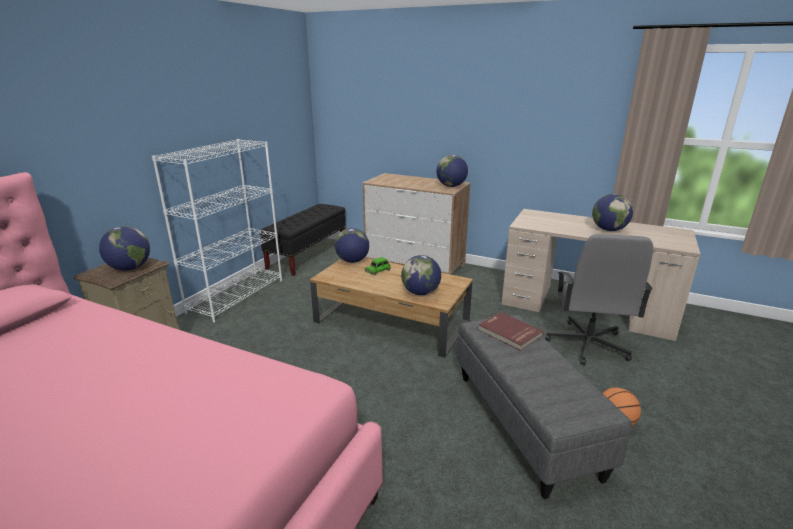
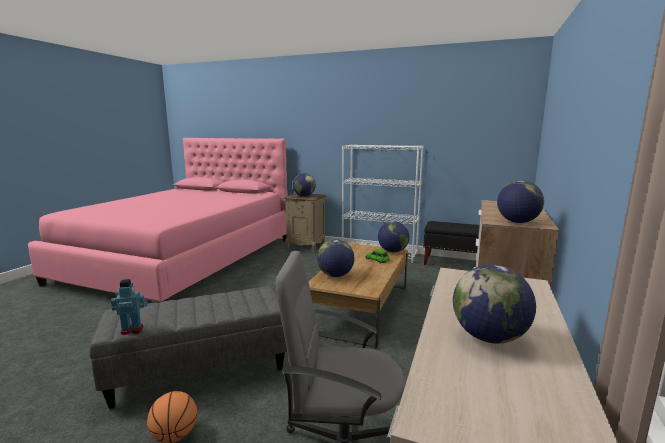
camera: 85 degrees right, 10 degrees down
red book [478,312,544,351] -> none
none -> toy robot [111,279,148,335]

